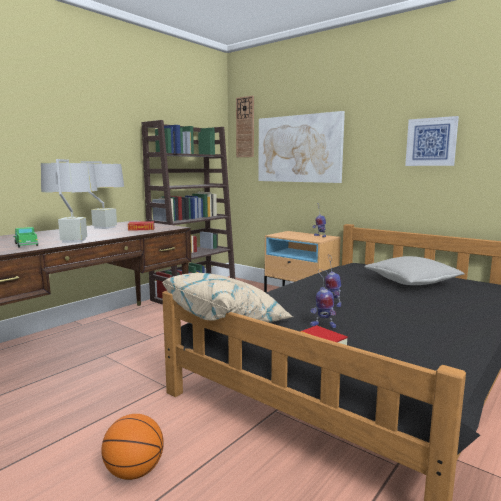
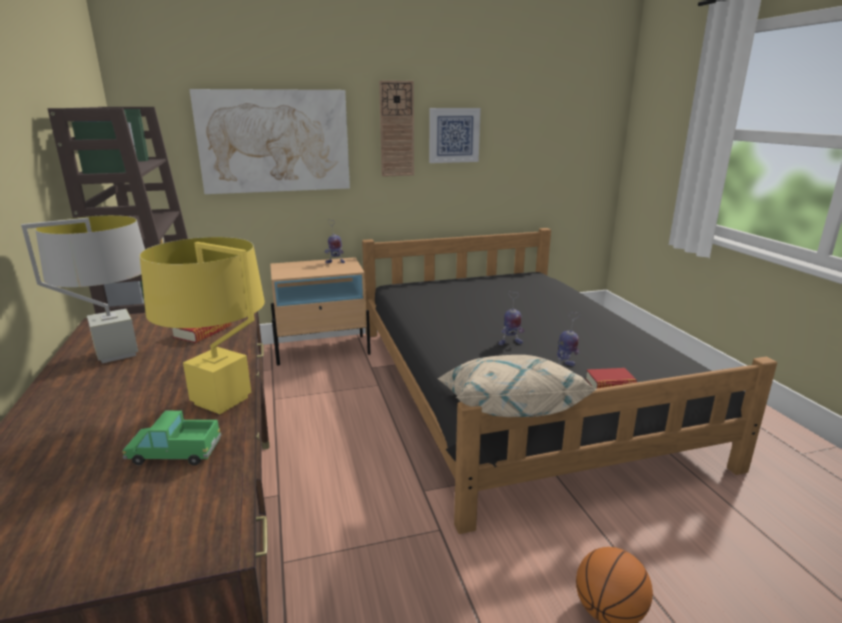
camera: 55 degrees left, 10 degrees up
grey table lamp [41,159,98,243] -> yellow table lamp [140,237,265,414]
wall clock [236,96,254,157] -> wall clock moved to [379,80,414,177]
grey pillow [365,256,465,285] -> none

